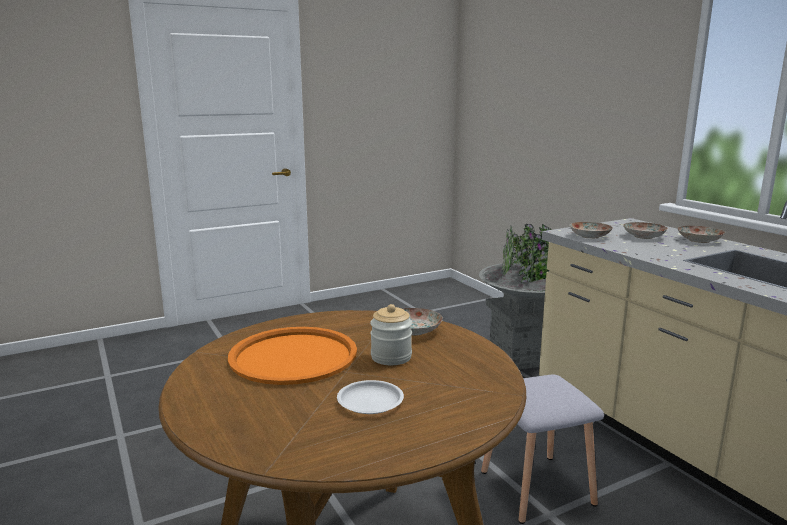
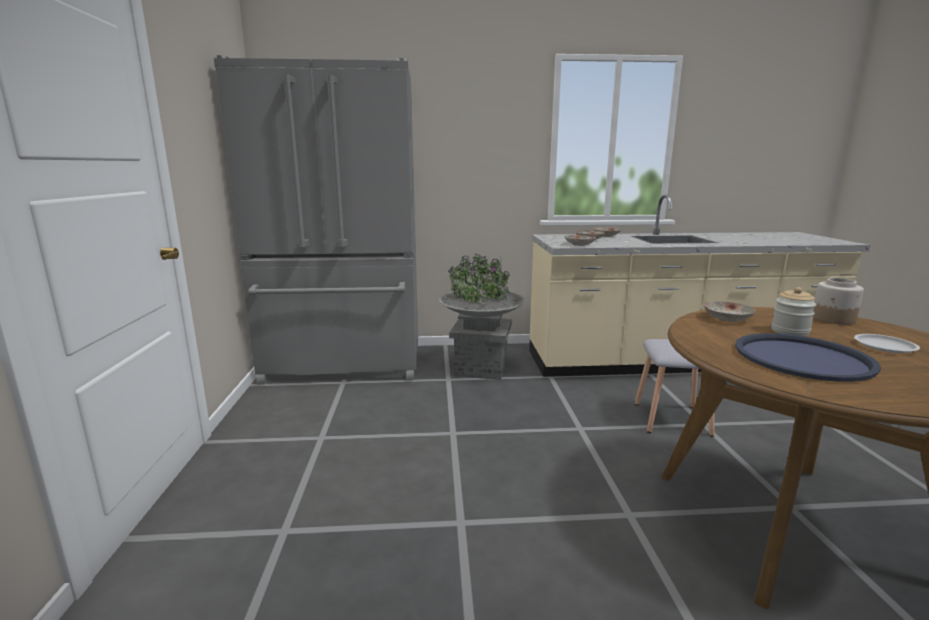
camera: 65 degrees left, 0 degrees up
orange tray [228,327,357,385] -> blue tray [735,333,881,382]
none -> grey fridge [214,55,418,384]
none -> jar [813,278,864,325]

